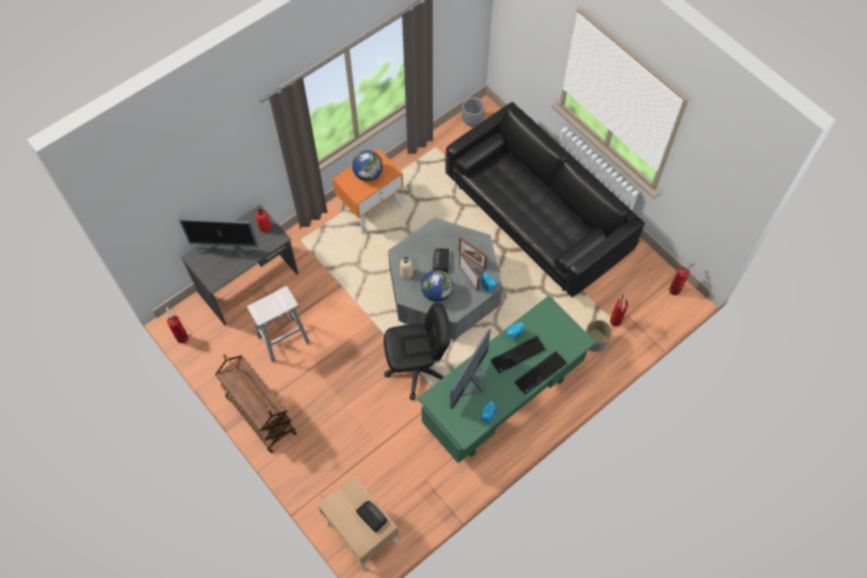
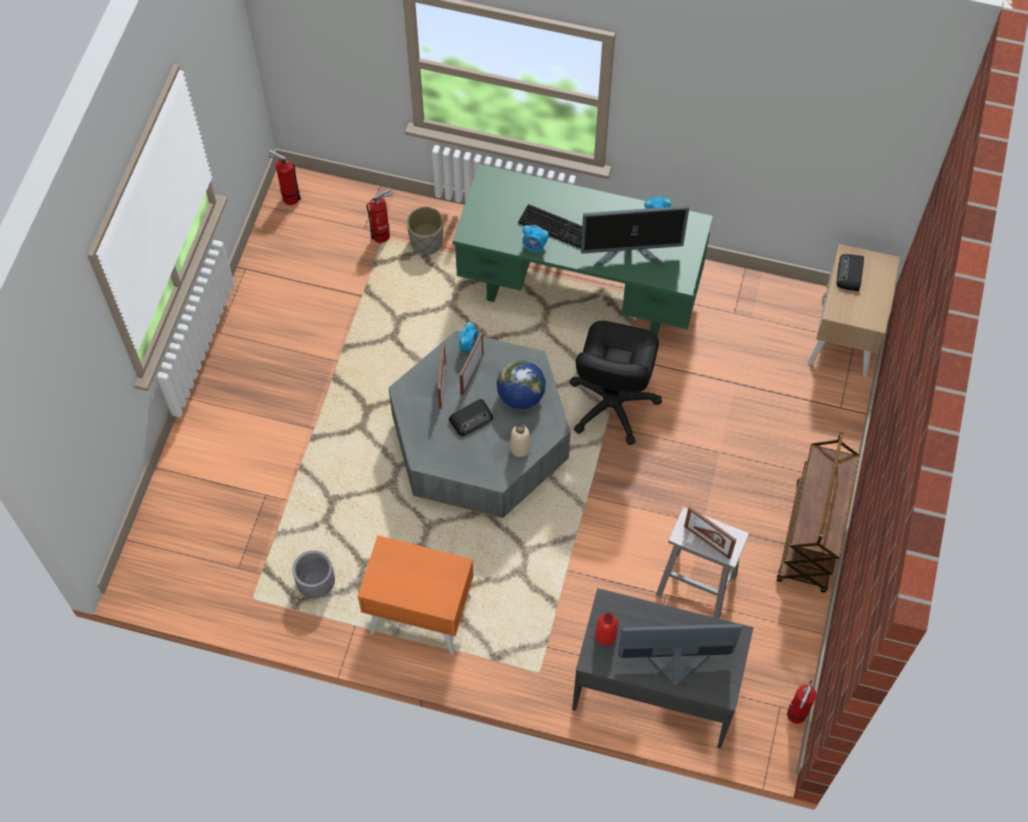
camera: 125 degrees left, 0 degrees up
monitor [179,218,258,258] -> monitor turned 60 degrees counterclockwise [618,624,743,686]
globe [352,150,383,181] -> none
black office chair [384,303,451,400] -> black office chair turned 120 degrees counterclockwise [569,321,662,445]
black sofa [446,102,645,298] -> none
grey planter [462,97,484,127] -> grey planter moved to [292,550,335,598]
keyboard [515,351,567,395] -> none
none -> picture frame [684,506,736,559]

